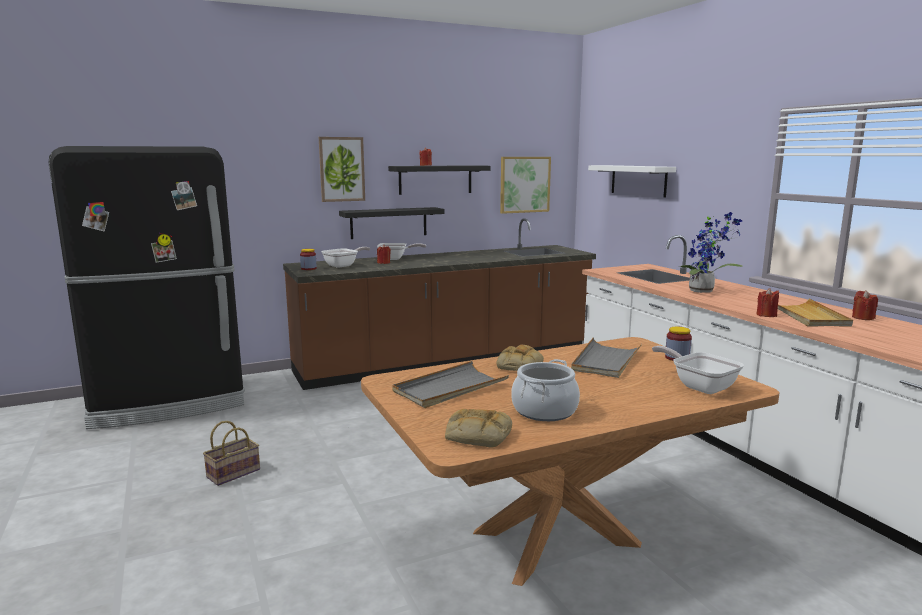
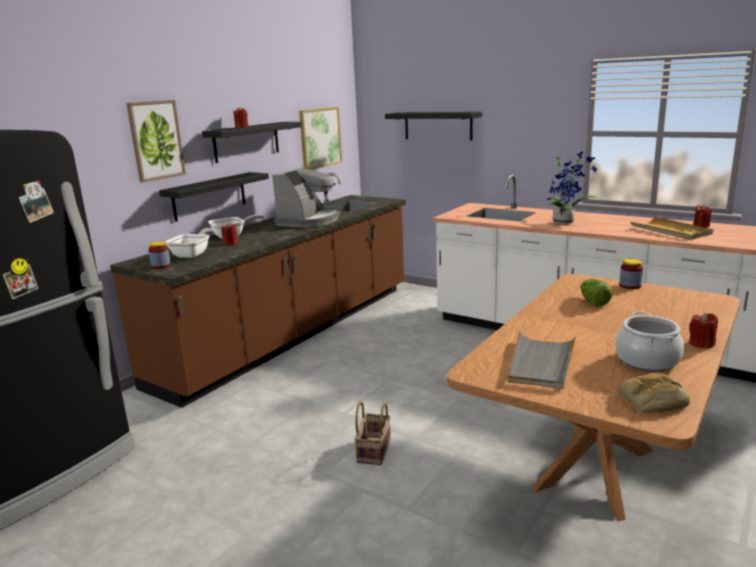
camera: 30 degrees left, 5 degrees up
basket [203,421,260,486] -> basket moved to [354,401,391,465]
bread [497,344,544,371] -> none
grey tray [571,337,642,378] -> lettuce [581,279,612,307]
white shelf [588,165,676,198] -> black shelf [385,112,482,140]
frying pan [652,346,744,394] -> none
red candle [756,288,779,317] -> red candle moved to [689,313,718,349]
none -> coffee machine [272,167,340,227]

